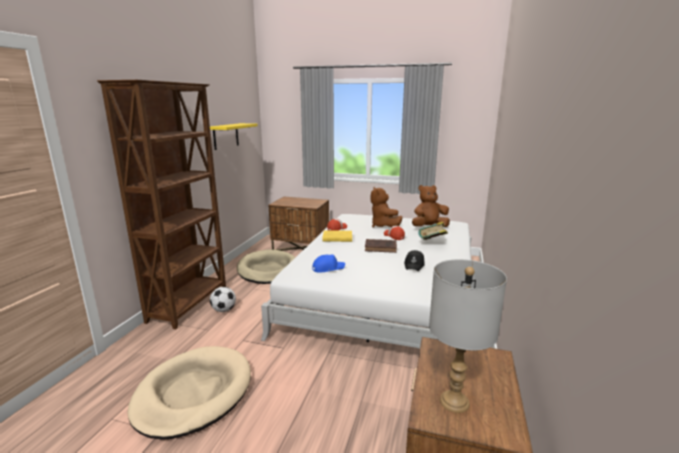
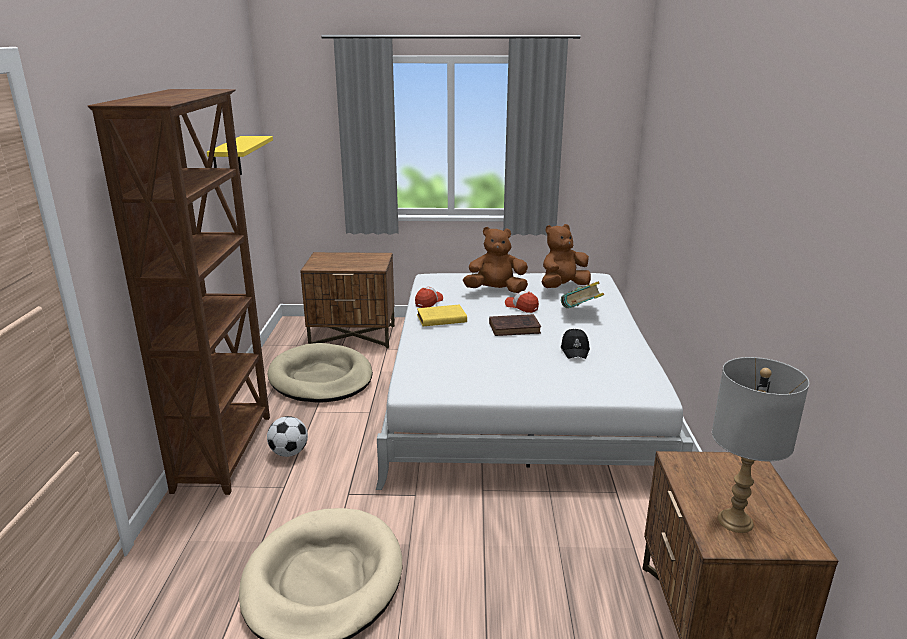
camera: 15 degrees left, 5 degrees up
blue cap [312,254,345,273] -> none
brown plush toy [371,187,402,228] -> brown plush toy turned 120 degrees clockwise [463,227,528,293]

